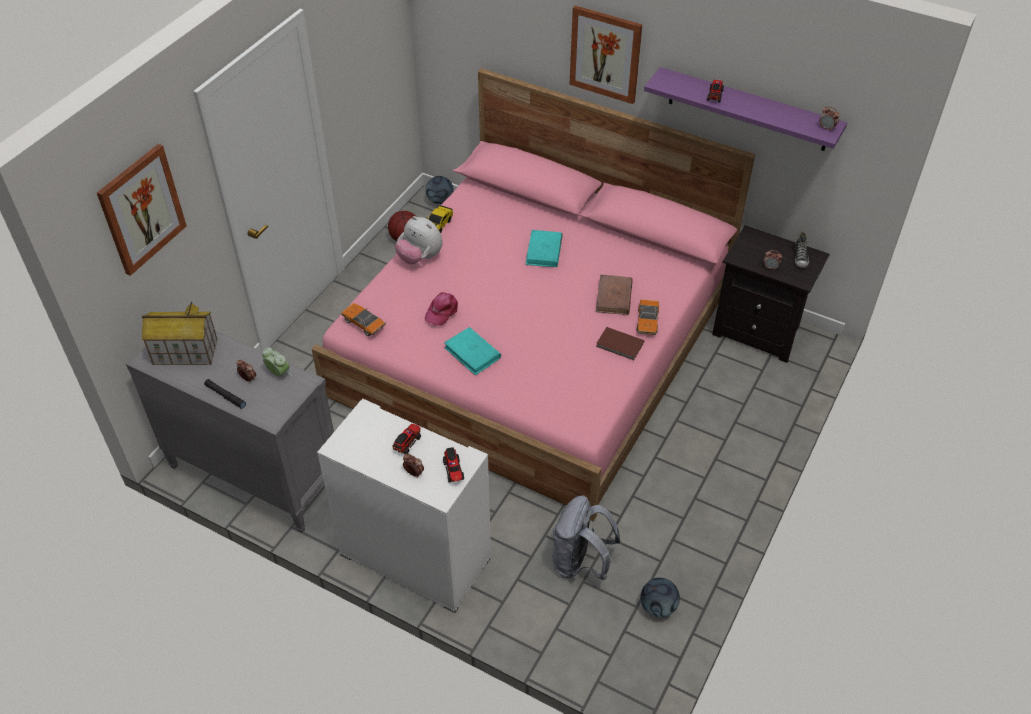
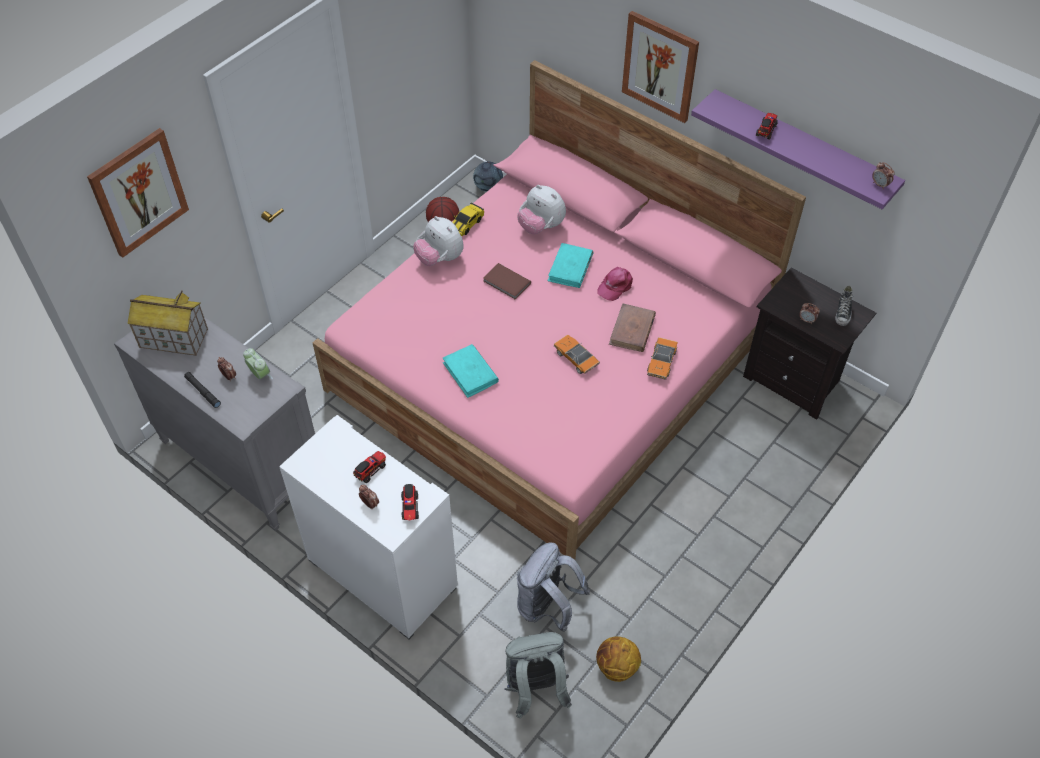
camera: 10 degrees right, 5 degrees up
toy car [341,303,386,336] -> toy car moved to [554,335,600,374]
pink cap [425,292,458,326] -> pink cap moved to [597,267,633,301]
brown book [596,327,644,360] -> brown book moved to [483,263,531,299]
football [640,578,680,618] -> basketball [596,636,641,682]
none -> grey backpack [504,632,572,718]
none -> plush toy [517,185,566,234]

